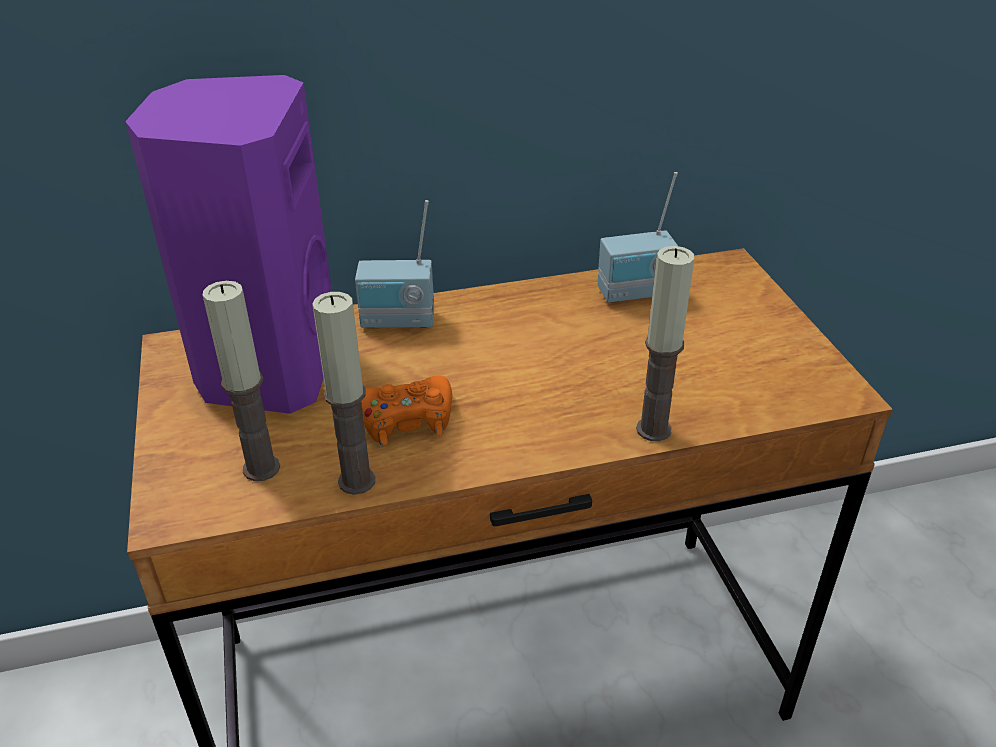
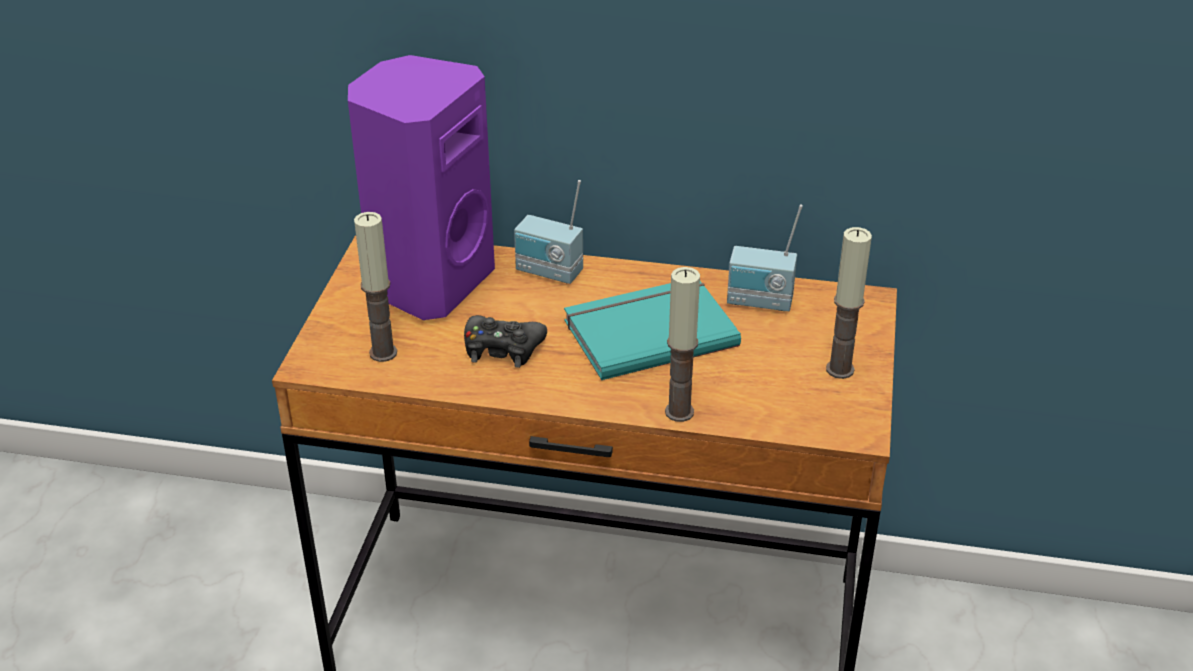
camera: 25 degrees right, 0 degrees up
candle [312,292,375,495] -> candle moved to [826,227,872,379]
orange game controller [361,376,452,445] -> black game controller [464,315,547,368]
none -> turquoise book [564,281,741,380]

